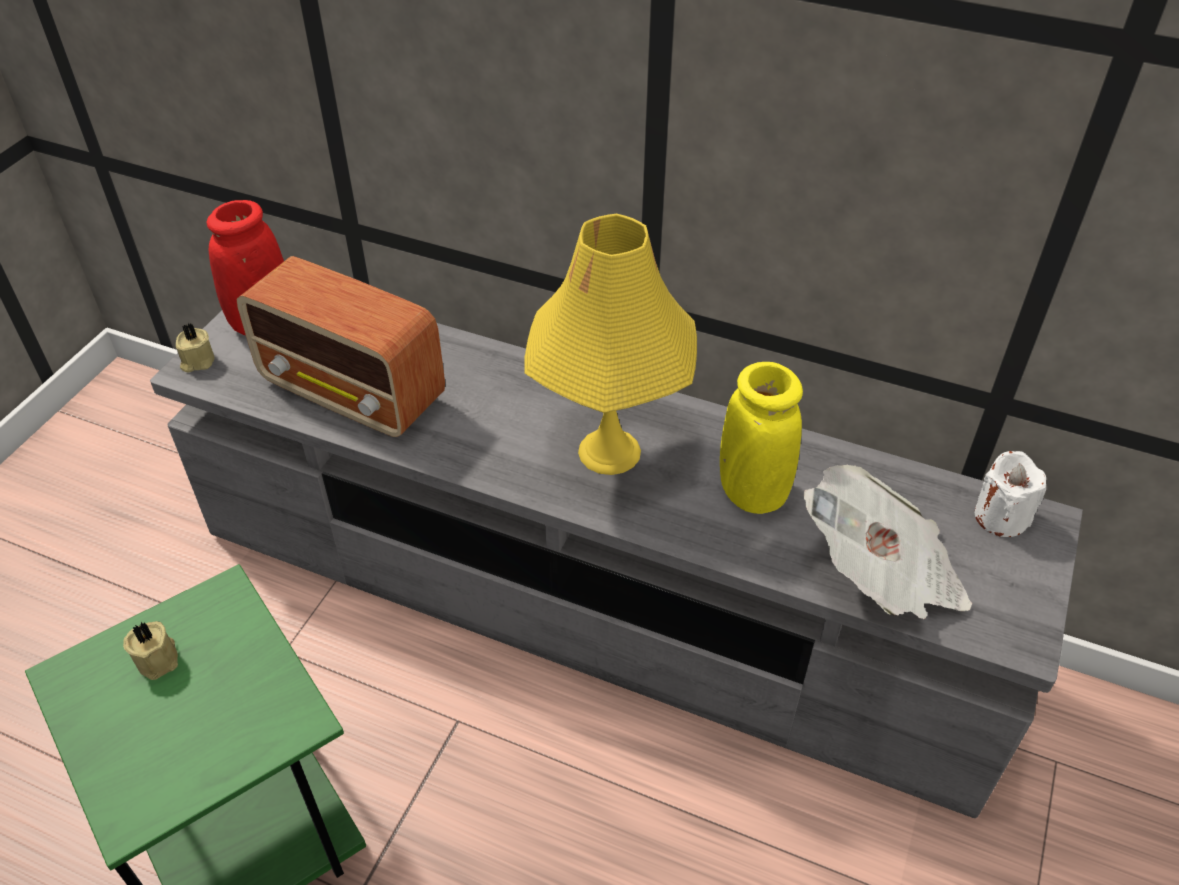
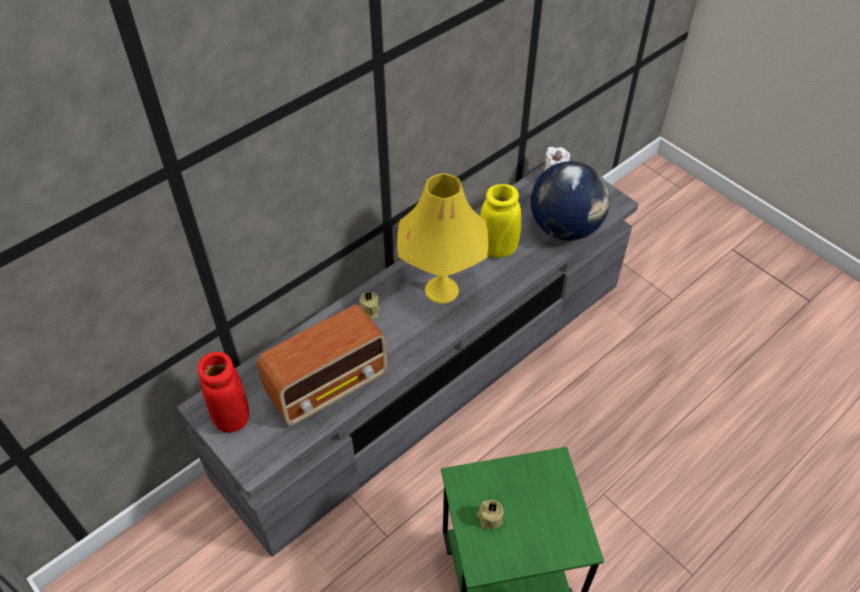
camera: 65 degrees left, 5 degrees up
beige candle [176,323,214,373] -> beige candle moved to [359,291,380,319]
newspaper [804,465,972,619] -> globe [531,161,610,240]

